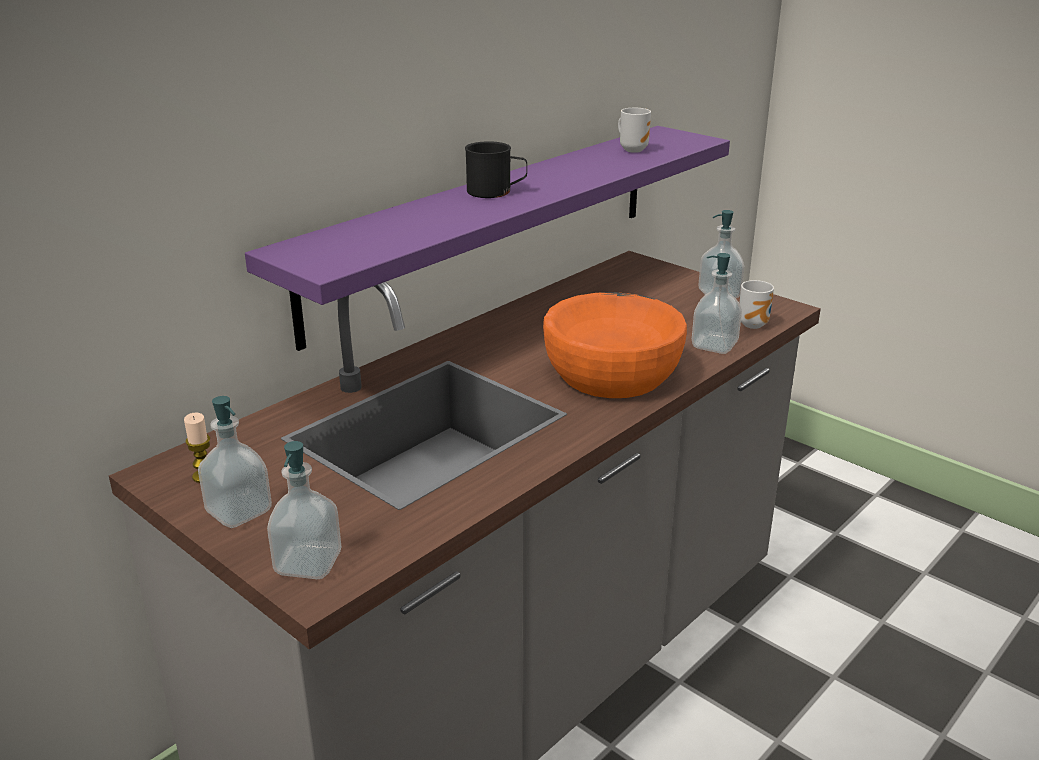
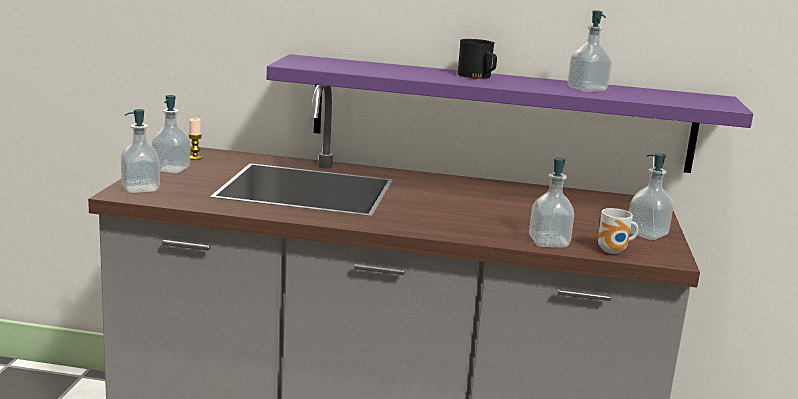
camera: 55 degrees right, 10 degrees down
orange bowl [543,292,687,398] -> none
mug [618,108,651,153] -> none
none -> soap dispenser [567,10,612,92]

